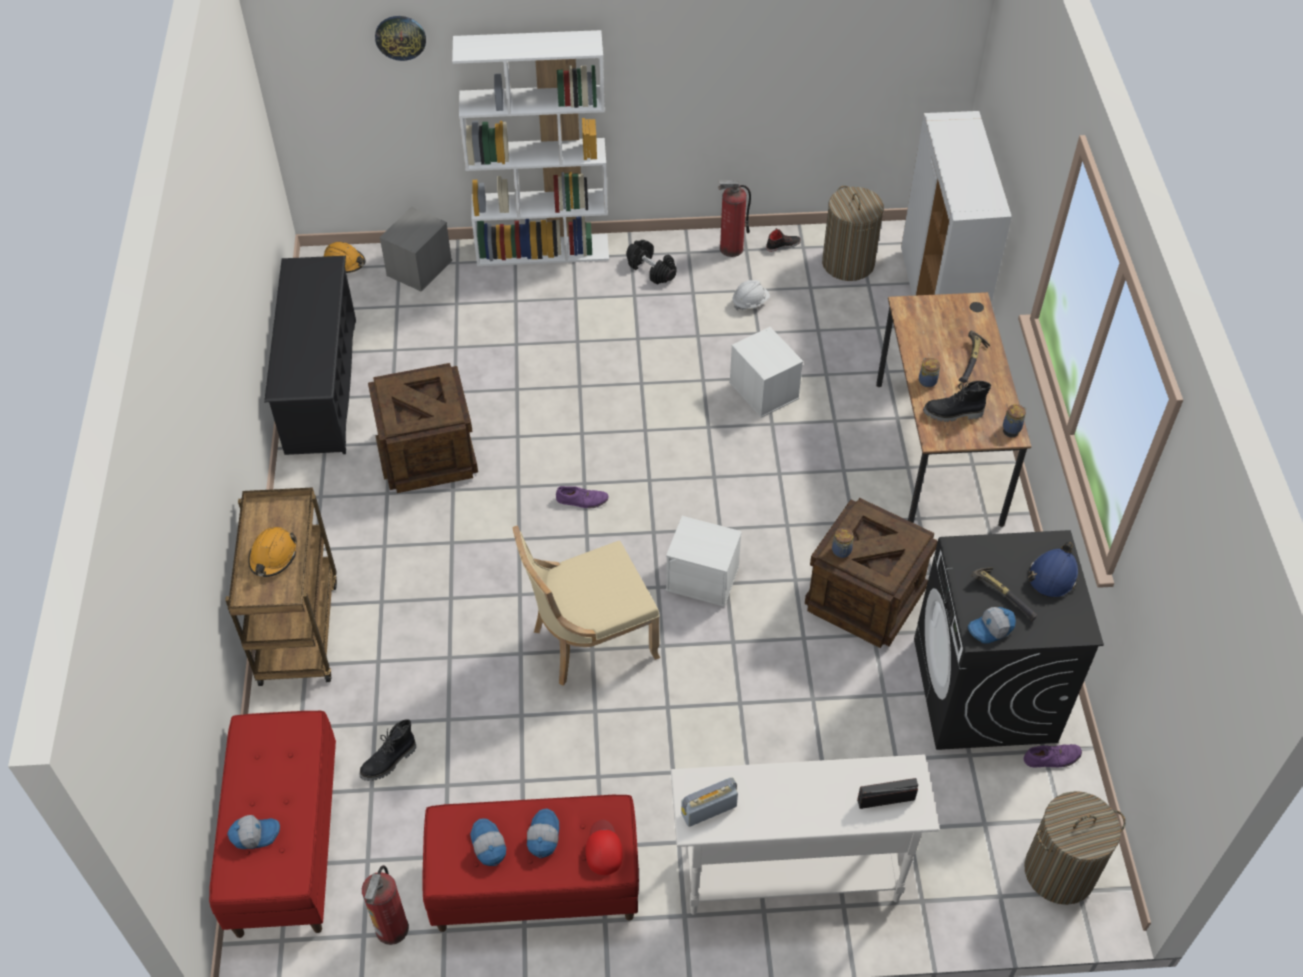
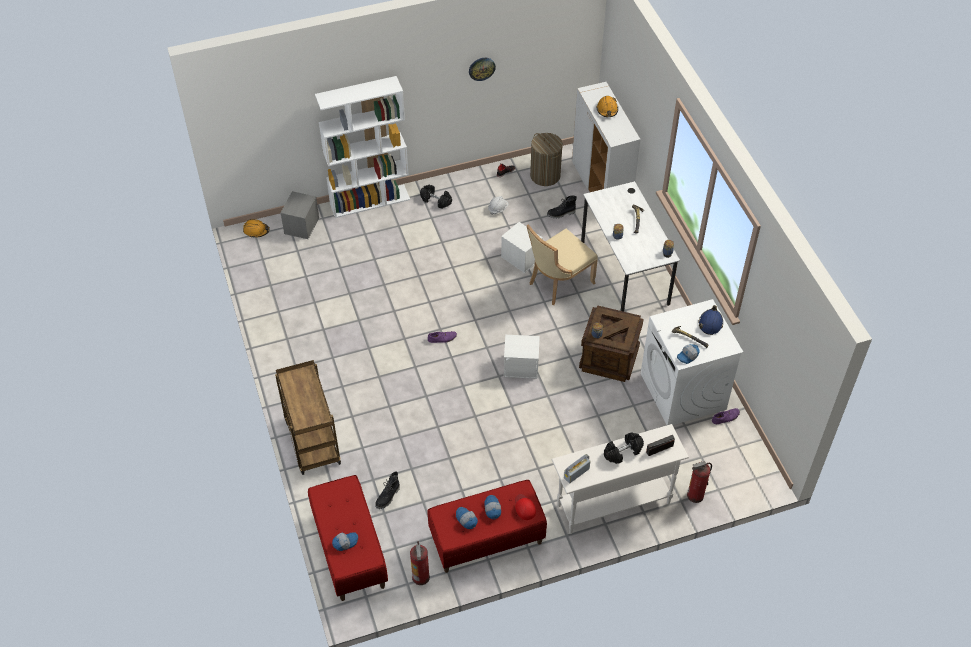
camera: 15 degrees left, 0 degrees up
orange hard hat [248,527,297,577] -> orange hard hat moved to [596,96,618,117]
black shoe rack [264,256,356,455] -> none
crate [368,363,478,493] -> none
wall clock [375,16,426,61] -> wall clock moved to [469,58,496,81]
beige chair [512,525,660,686] -> beige chair moved to [527,224,598,305]
fire extinguisher [718,180,751,257] -> fire extinguisher moved to [687,461,712,503]
brown desk [876,292,1032,527] -> white desk [581,181,680,312]
black washing machine [914,530,1104,750] -> white washing machine [640,299,743,425]
black boot [923,381,991,422] -> black boot moved to [547,195,577,219]
laundry basket [1024,791,1126,905] -> none
none -> black dumbbell [604,432,644,464]

